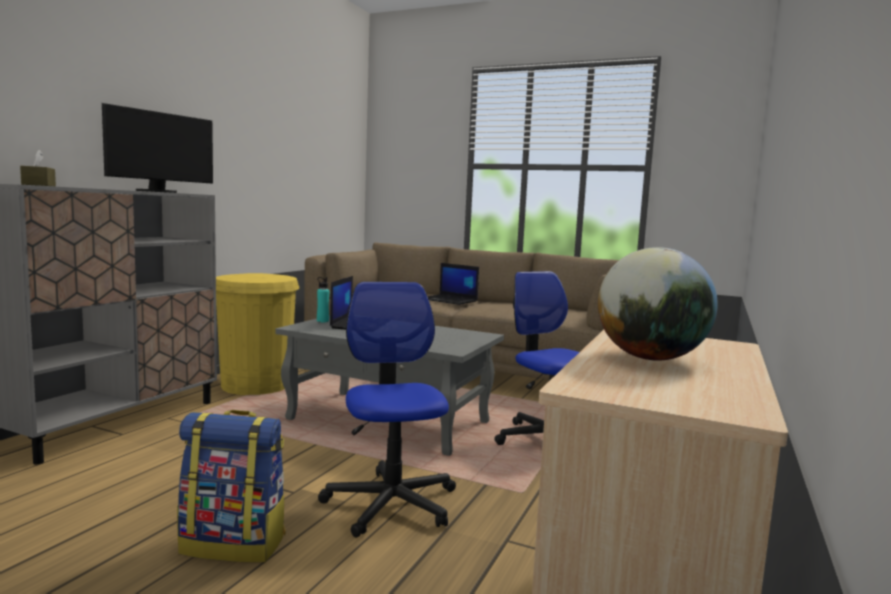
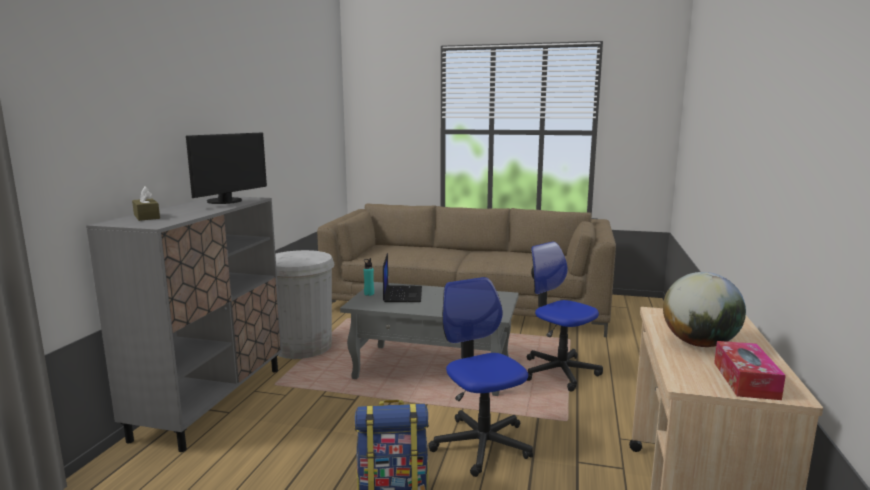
camera: 10 degrees left, 5 degrees up
yellow trash can [216,273,299,395] -> white trash can [275,250,335,359]
laptop [428,263,479,305] -> none
none -> tissue box [714,341,786,400]

